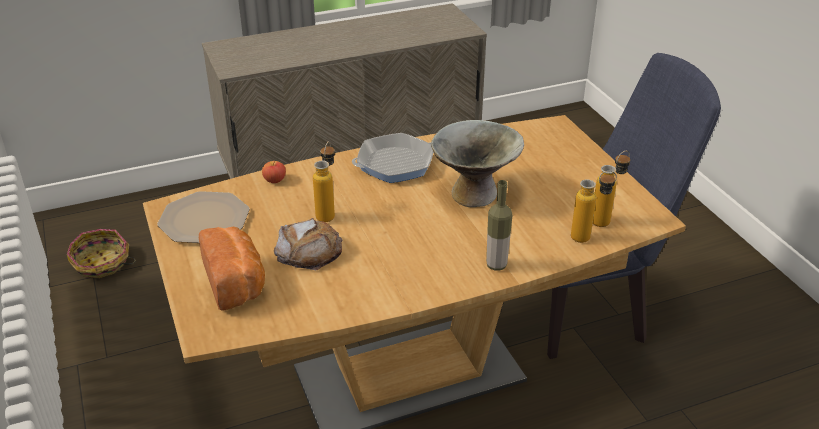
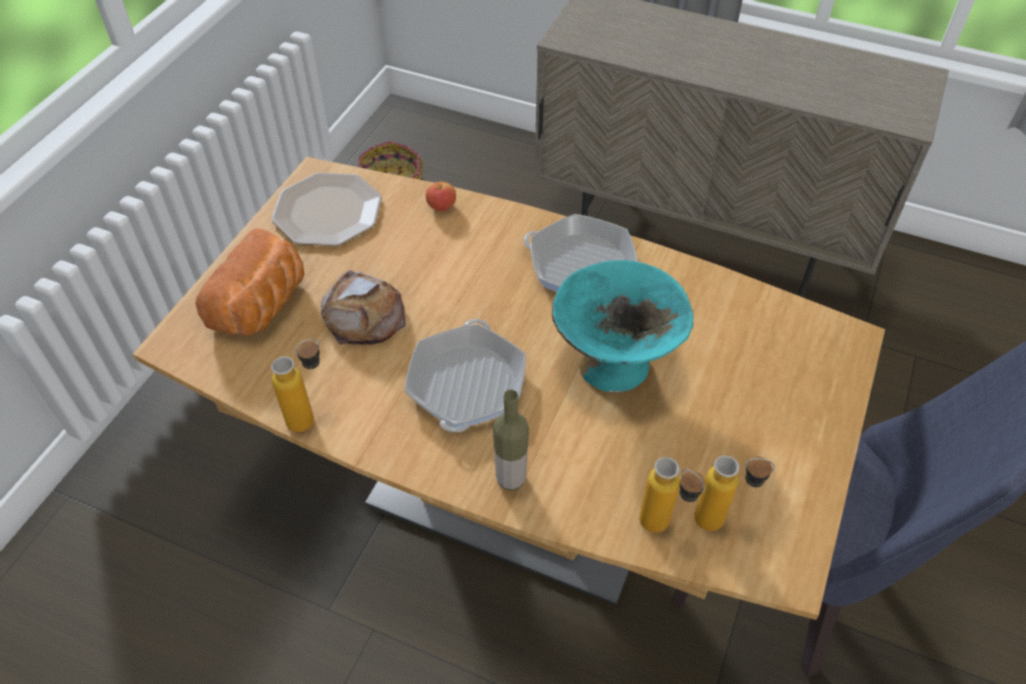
camera: 45 degrees right, 15 degrees up
bottle [313,142,335,222] -> bottle moved to [271,339,320,432]
grey bowl [431,120,524,207] -> turquoise bowl [552,260,694,392]
none -> frying pan [405,319,526,432]

